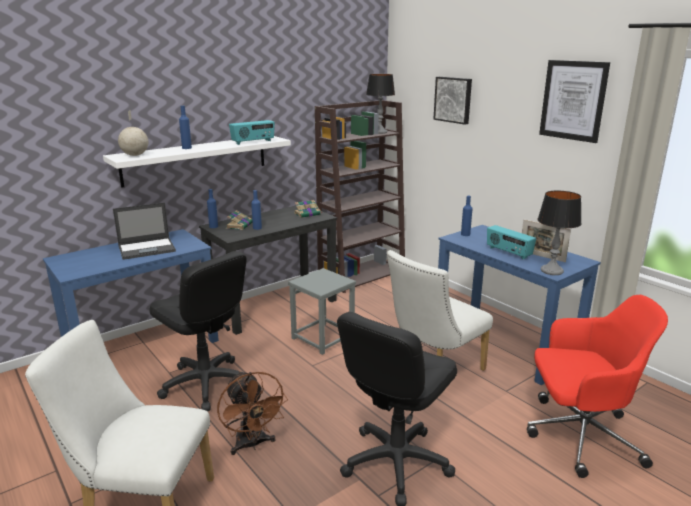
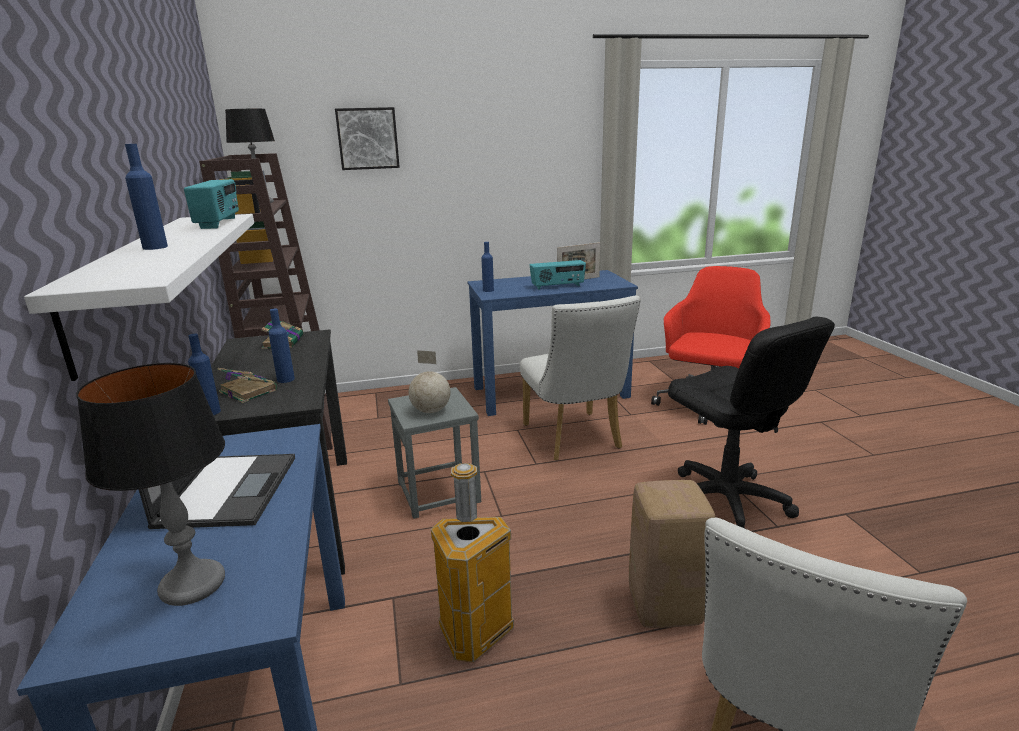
camera: 65 degrees left, 0 degrees up
globe [118,110,148,156] -> globe moved to [409,350,450,413]
black office chair [149,251,247,411] -> trash can [431,463,514,662]
brown fan [217,371,288,455] -> beige stool [629,480,716,628]
table lamp [537,191,582,275] -> table lamp moved to [76,363,225,606]
picture [539,60,610,143] -> none

